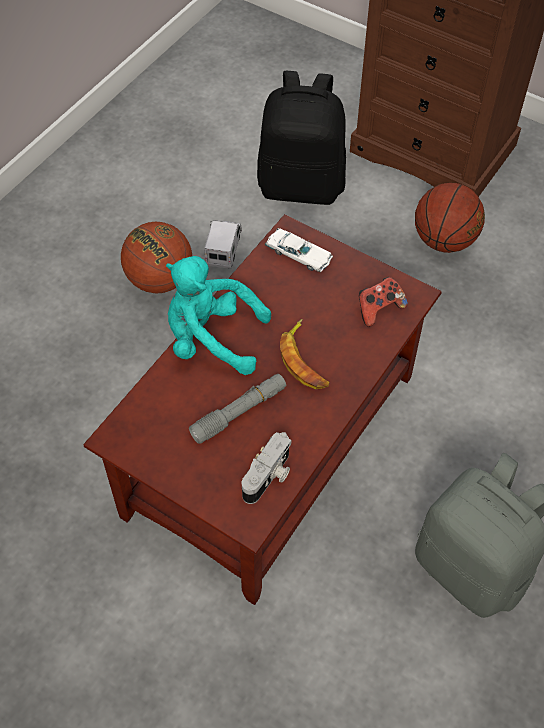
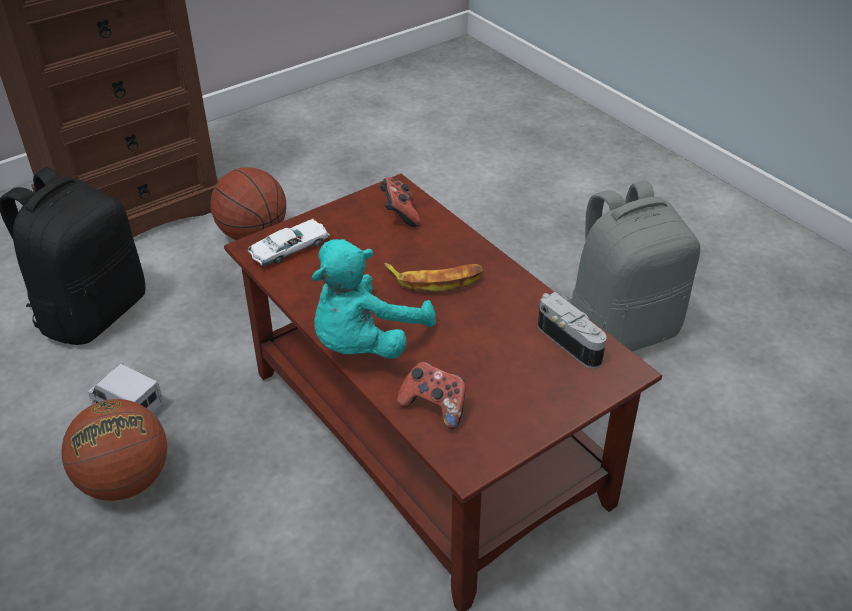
camera: 70 degrees left, 15 degrees down
grey flashlight [189,374,286,444] -> none
none -> game controller [397,361,466,429]

